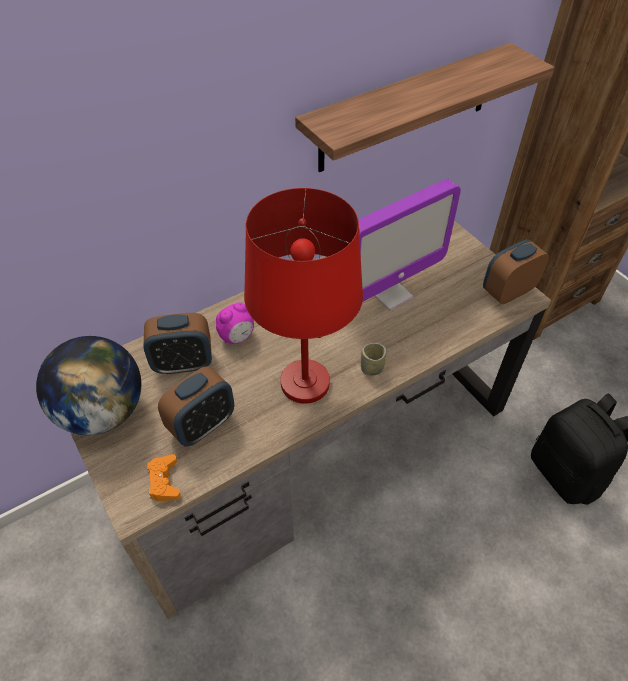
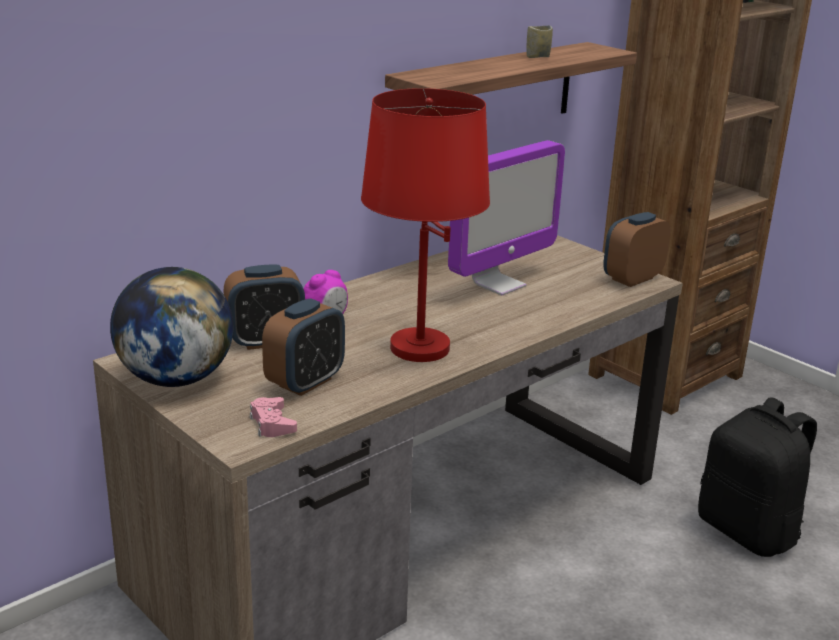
camera: 10 degrees left, 25 degrees down
orange game controller [147,454,181,501] -> pink game controller [250,397,297,437]
cup [361,343,386,376] -> cup moved to [527,26,553,58]

